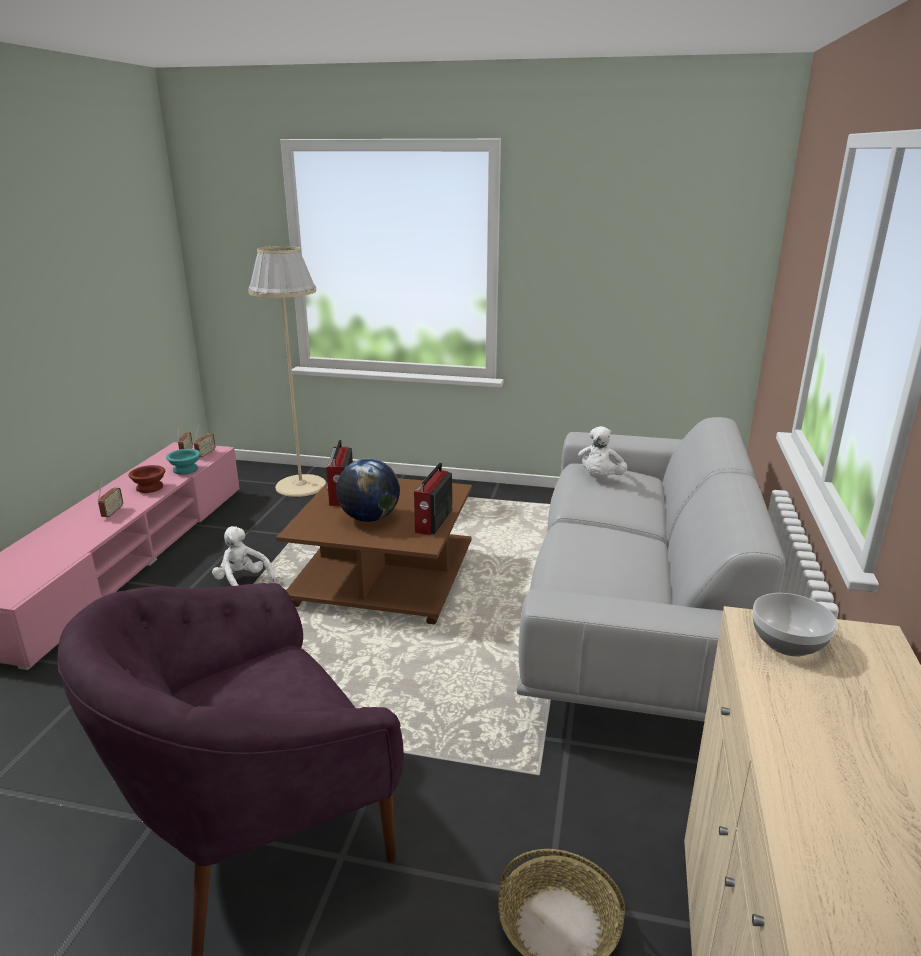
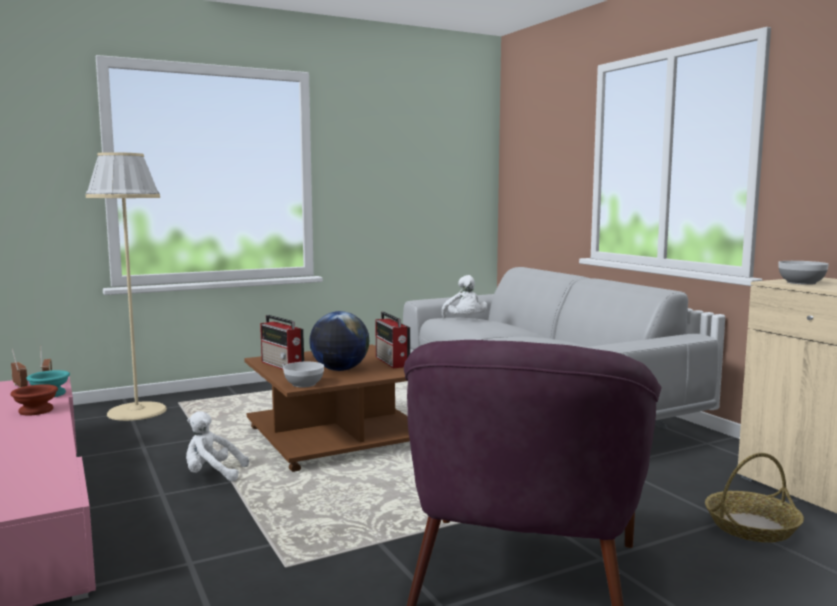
camera: 40 degrees left, 15 degrees down
radio [98,477,123,518] -> none
none -> bowl [283,362,324,387]

